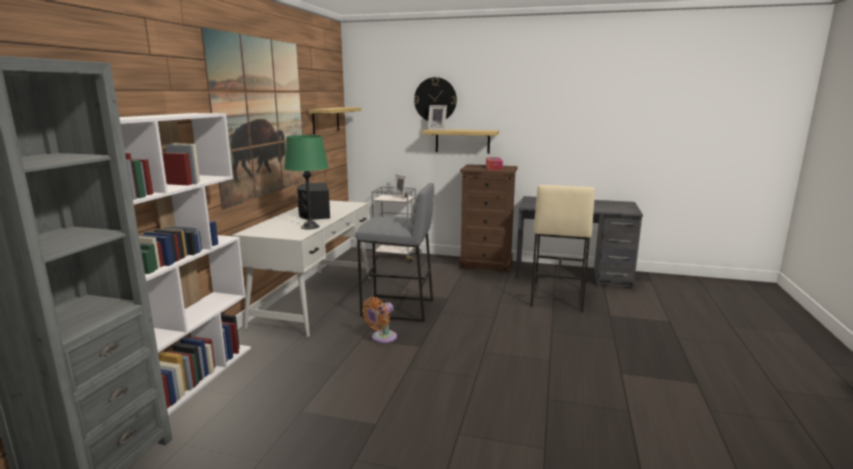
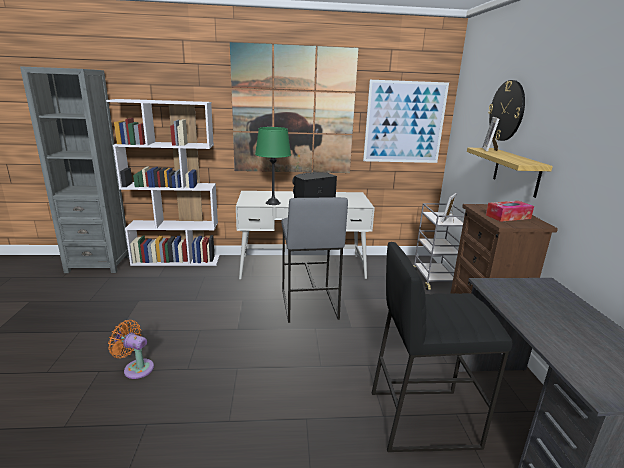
camera: 70 degrees right, 5 degrees up
shelf [308,107,361,135] -> picture [363,80,449,163]
orange fan [362,297,397,343] -> orange fan moved to [108,320,154,379]
beige stool [530,185,595,312] -> black stool [372,242,512,452]

